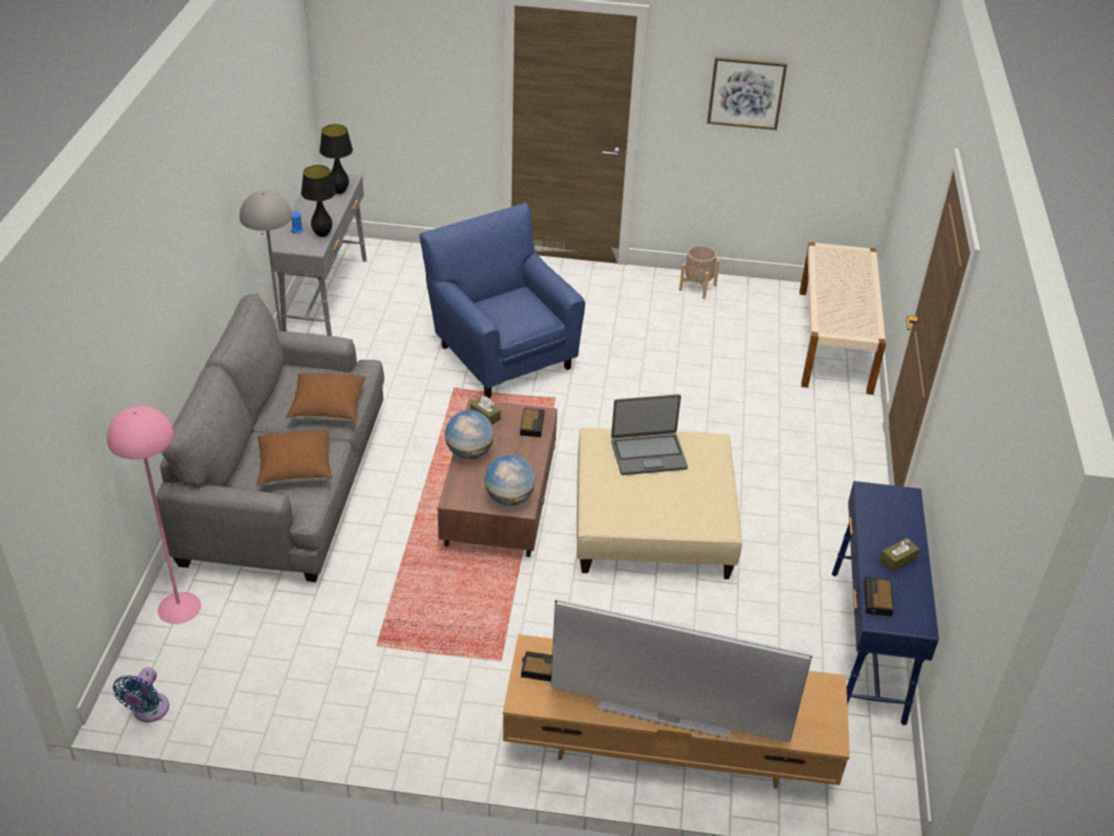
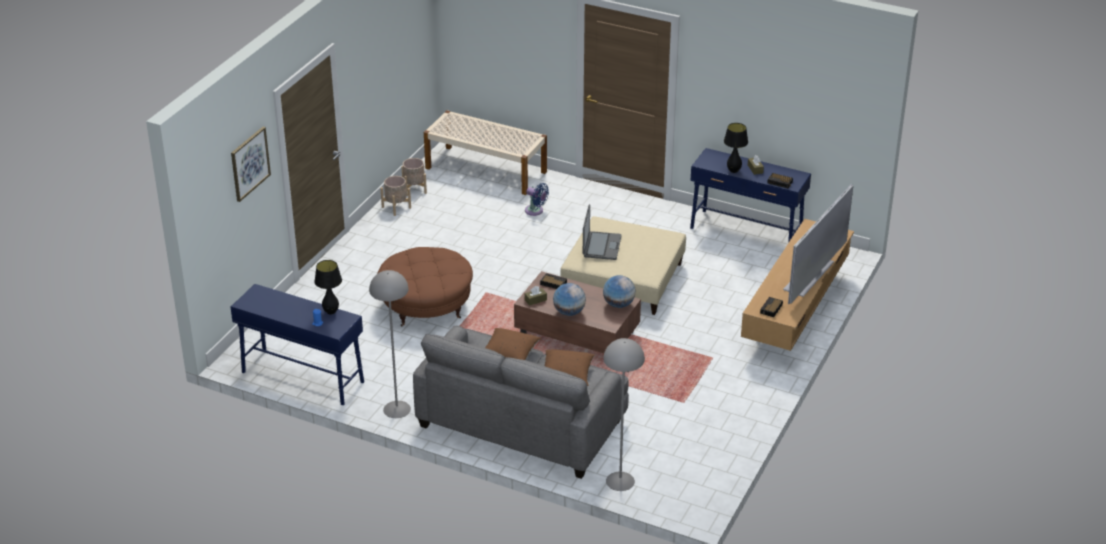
camera: 70 degrees left, 5 degrees down
pink floor lamp [107,406,201,624] -> grey floor lamp [603,338,645,491]
blue fan [113,667,169,722] -> blue fan moved to [525,183,549,216]
grey console table [271,174,367,336] -> blue console table [231,284,364,405]
black table lamp [319,124,353,194] -> black table lamp moved to [724,123,748,173]
blue armchair [419,203,585,398] -> brown ottoman [377,247,473,327]
picture [707,57,787,130] -> picture moved to [231,127,271,202]
none -> beige planter [402,158,427,196]

